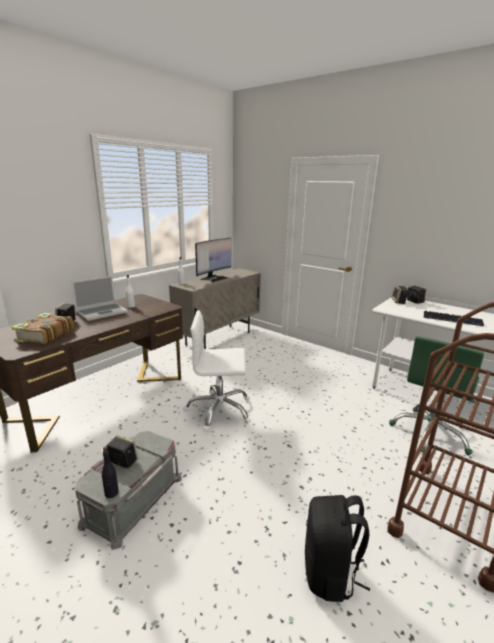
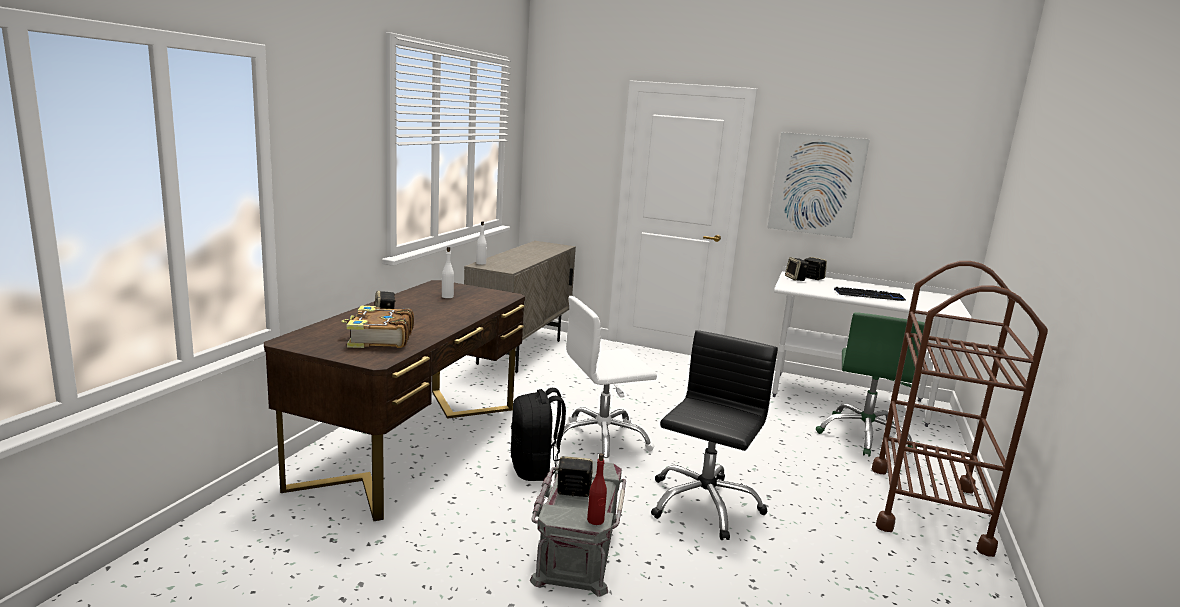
camera: 20 degrees left, 5 degrees down
laptop [72,276,128,321] -> none
black bottle [102,446,119,498] -> red bottle [587,453,607,525]
monitor [195,238,231,282] -> none
black backpack [305,495,370,602] -> black backpack moved to [511,388,566,481]
none -> black office chair [651,330,778,540]
none -> picture [768,132,870,238]

